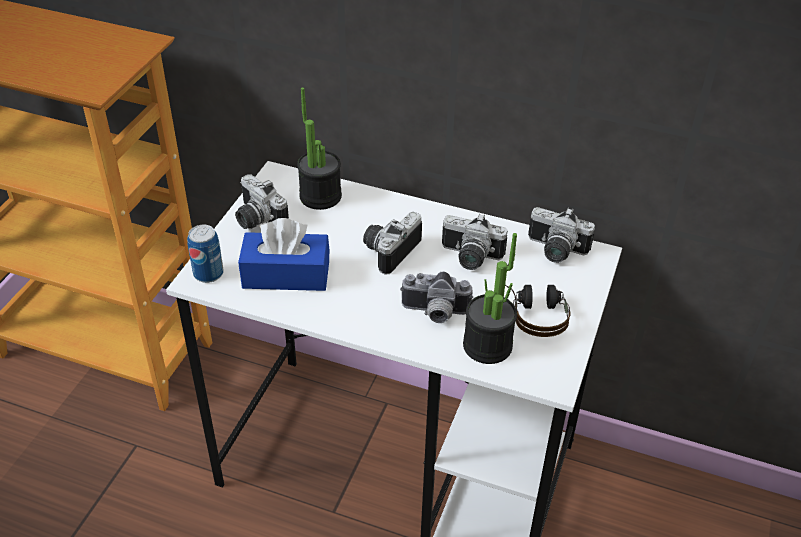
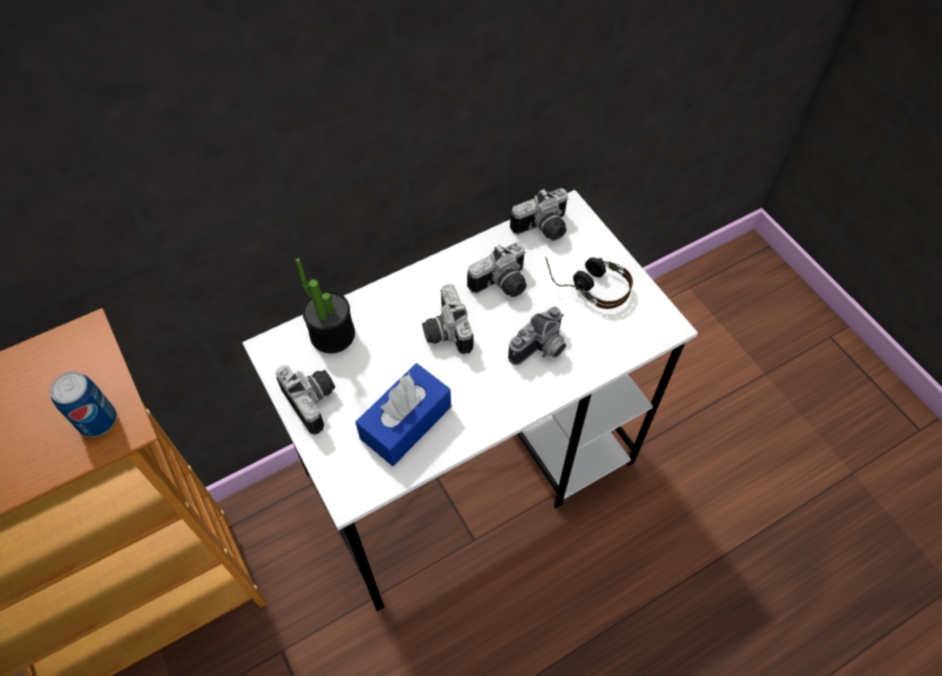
camera: 50 degrees left, 15 degrees up
can [187,225,224,283] -> can moved to [50,372,117,437]
camera [235,174,289,229] -> camera turned 120 degrees counterclockwise [275,365,335,435]
potted plant [463,233,517,364] -> none

